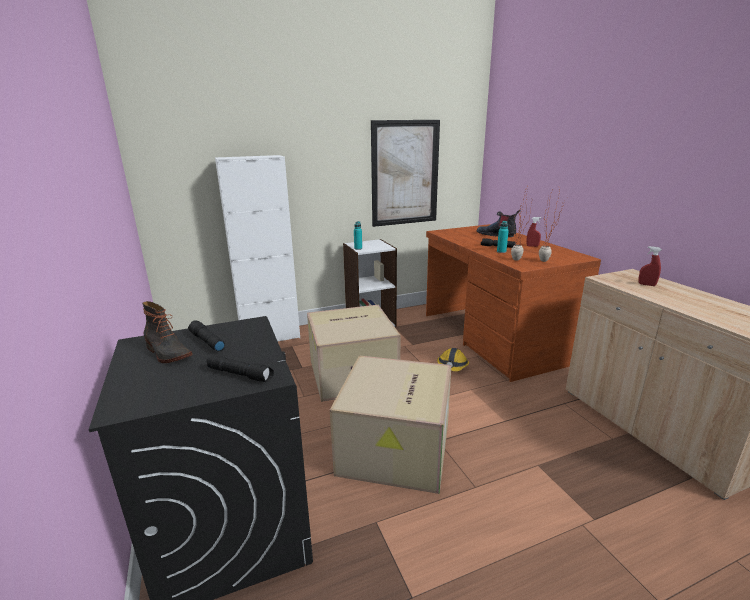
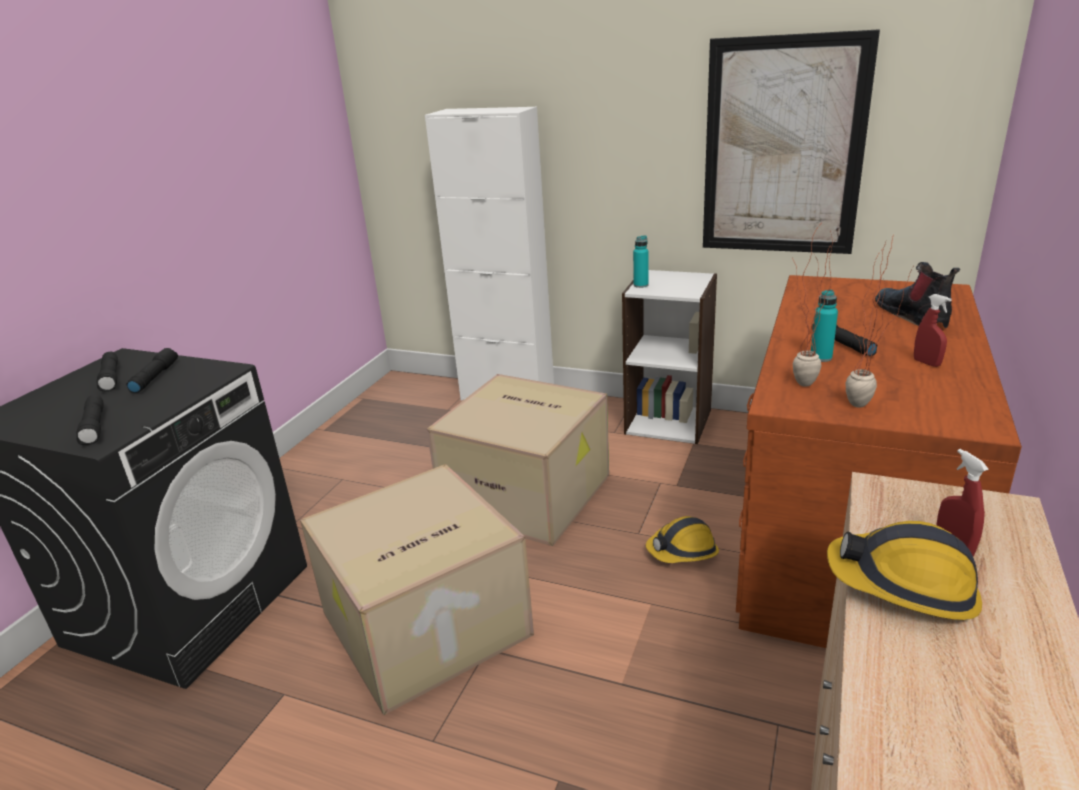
camera: 45 degrees right, 5 degrees up
boot [142,301,192,363] -> black flashlight [97,352,118,392]
none -> hard hat [827,521,982,620]

